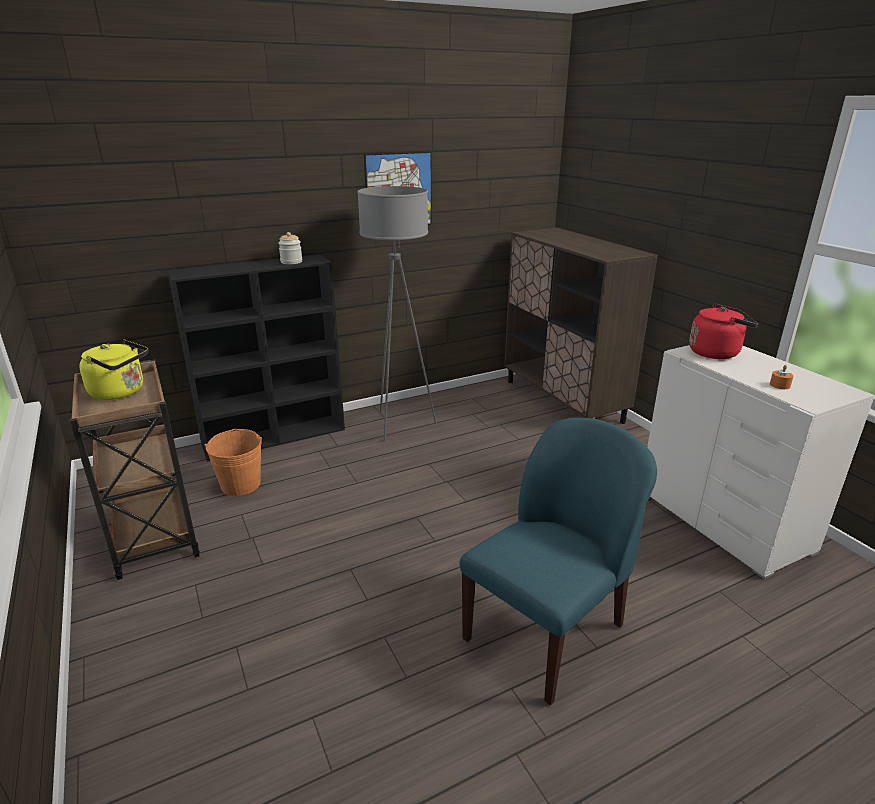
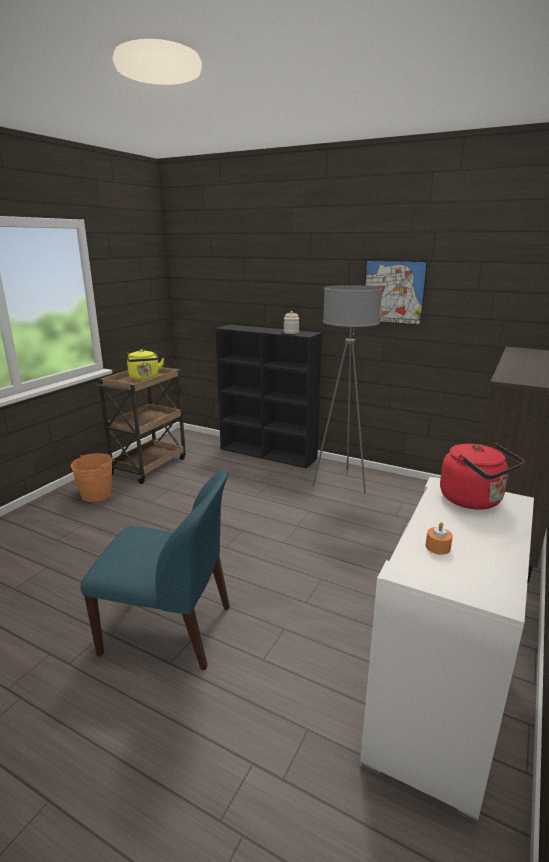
camera: 55 degrees right, 5 degrees down
orange bucket [204,429,262,496] -> orange bucket moved to [71,453,113,502]

